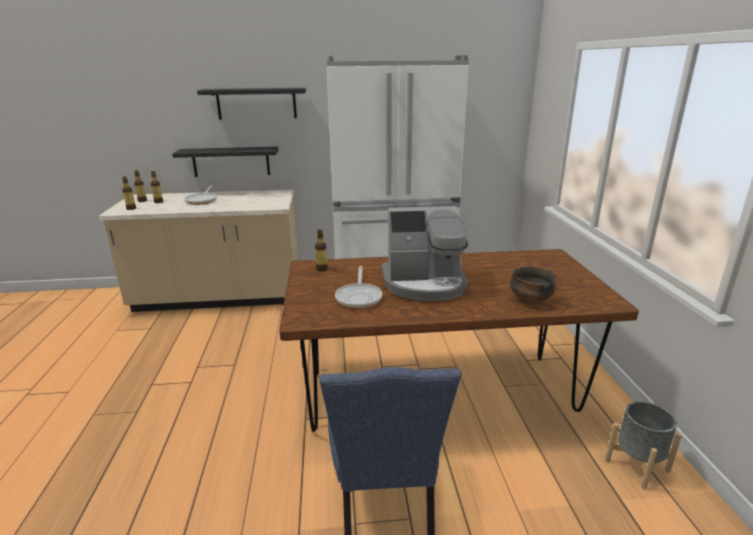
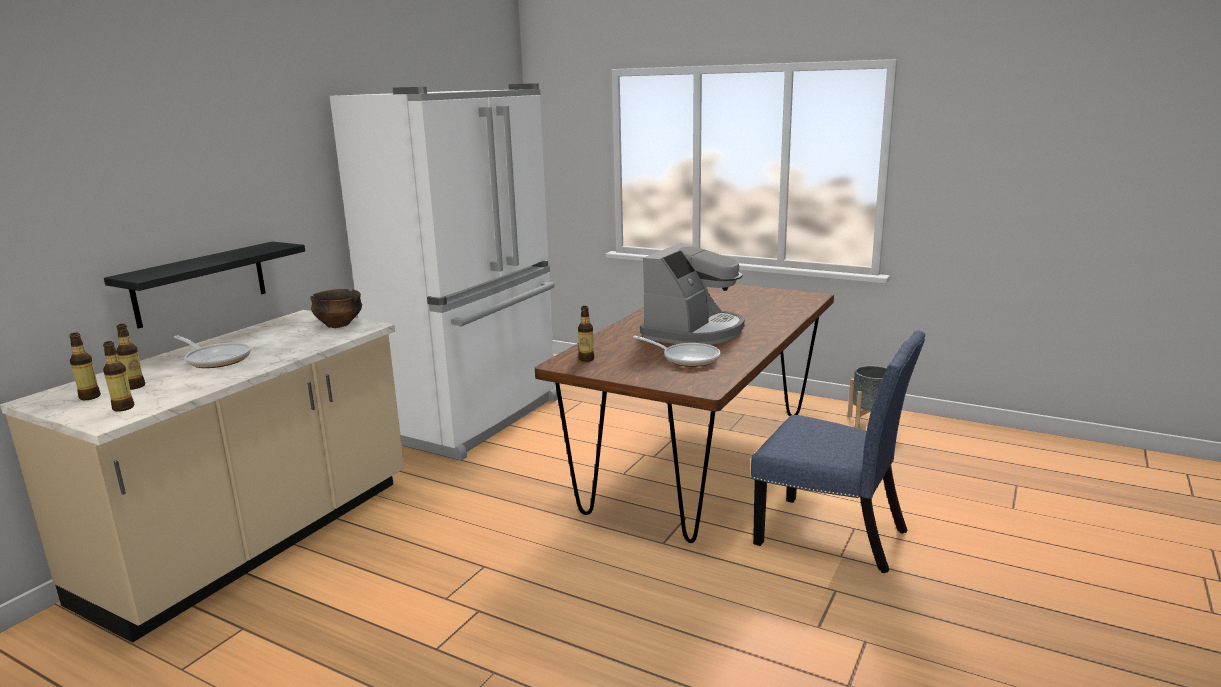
camera: 55 degrees left, 5 degrees down
black shelf [197,88,306,120] -> none
bowl [510,266,558,304] -> bowl moved to [310,289,362,328]

